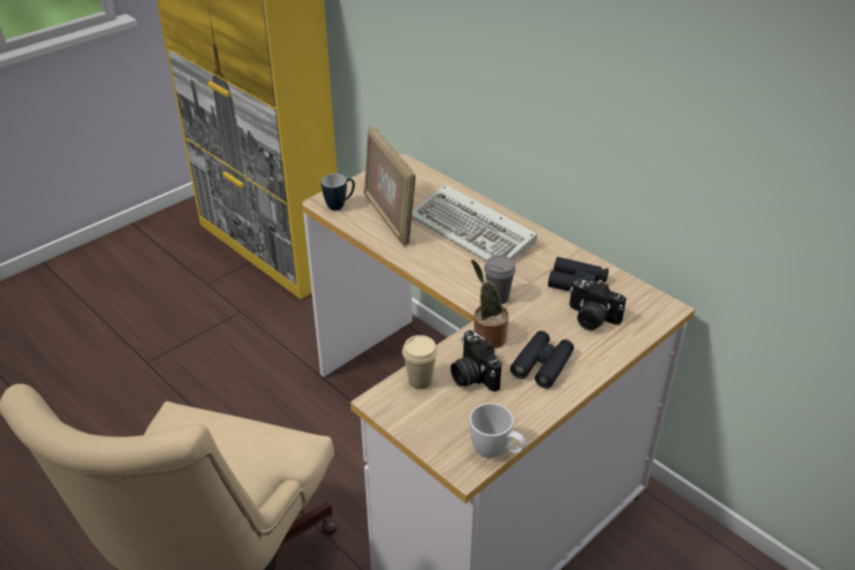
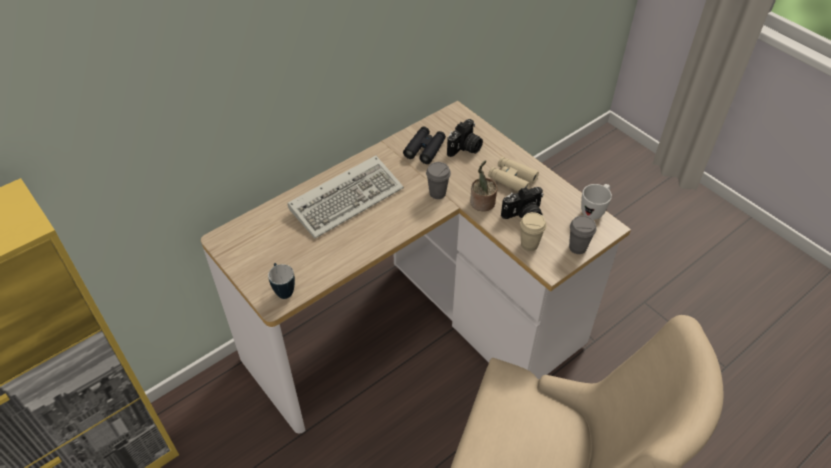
camera: 85 degrees left, 10 degrees up
picture frame [364,125,416,247] -> none
black binoculars [510,331,574,388] -> beige binoculars [488,157,539,192]
none -> grey cup [569,215,596,254]

